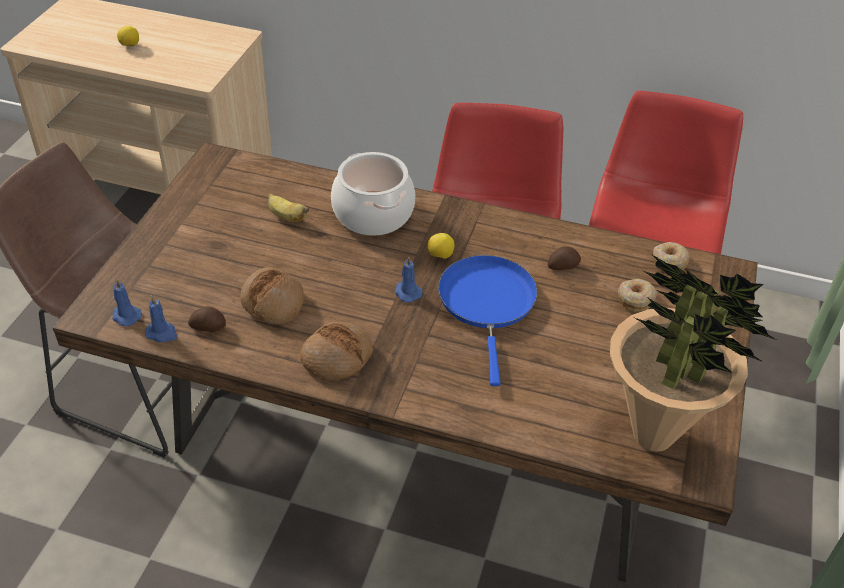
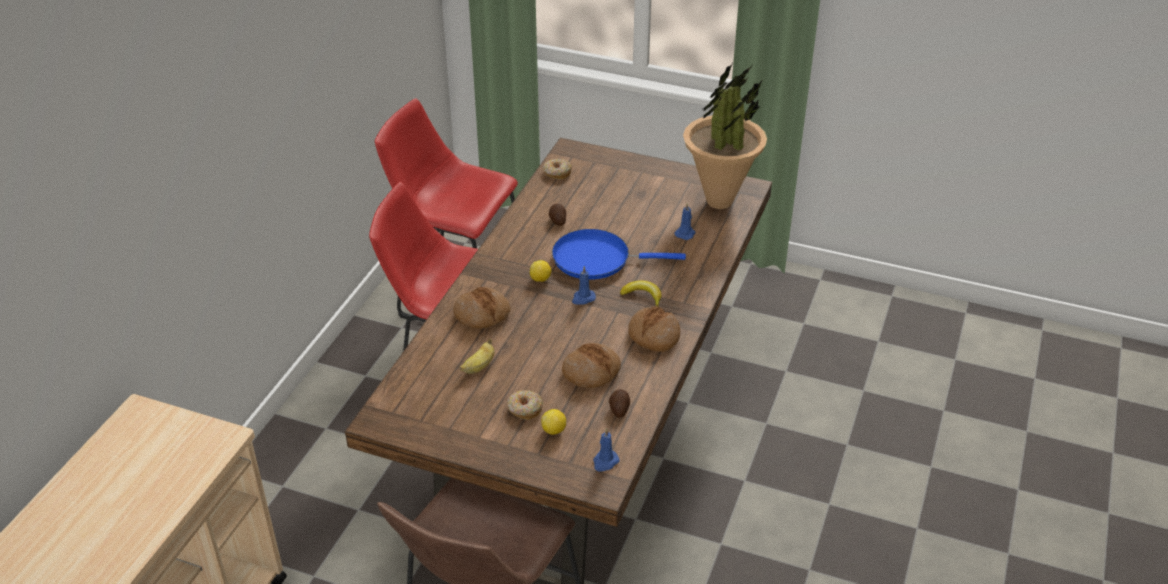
camera: 85 degrees left, 5 degrees down
lemon [117,26,139,46] -> lemon moved to [541,409,566,435]
blue candle [145,295,177,342] -> blue candle moved to [675,203,695,240]
cooking pot [331,152,415,236] -> bread [453,287,511,329]
donut [618,279,657,311] -> donut moved to [507,390,544,420]
none -> banana [620,280,662,307]

